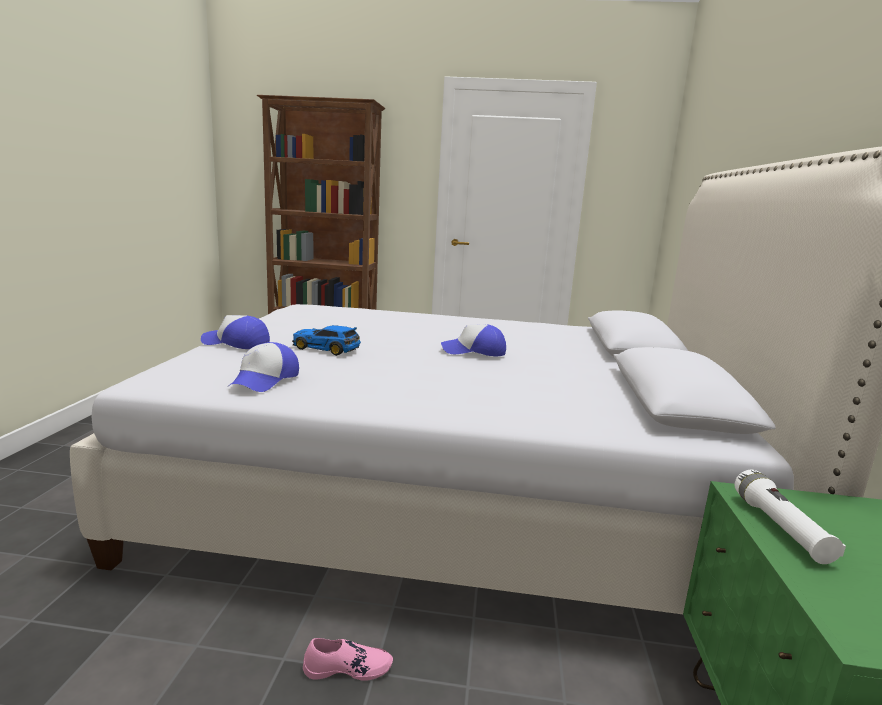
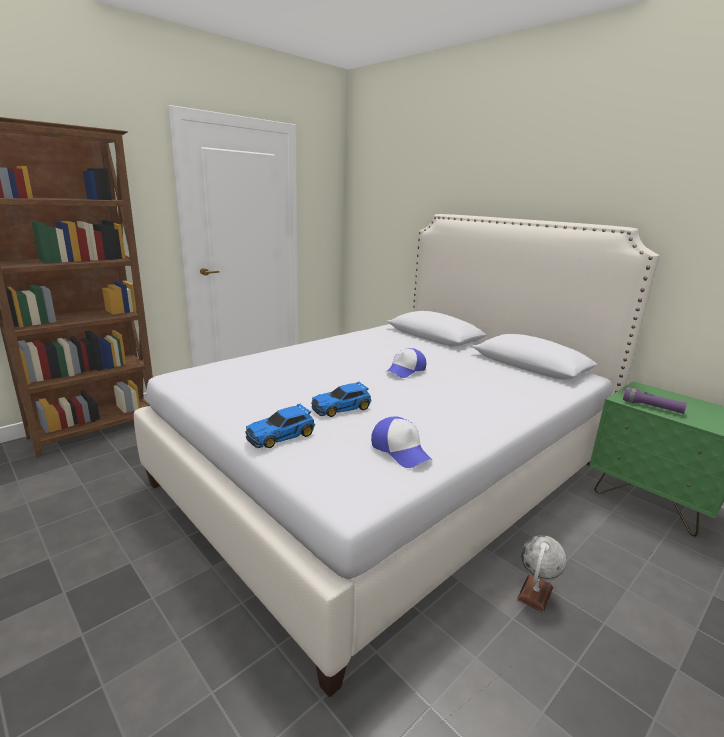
camera: 50 degrees left, 5 degrees up
cap [201,315,270,349] -> toy car [245,404,315,448]
pink shoe [303,638,393,681] -> globe [517,535,566,613]
white flashlight [734,470,846,564] -> purple flashlight [623,387,687,415]

